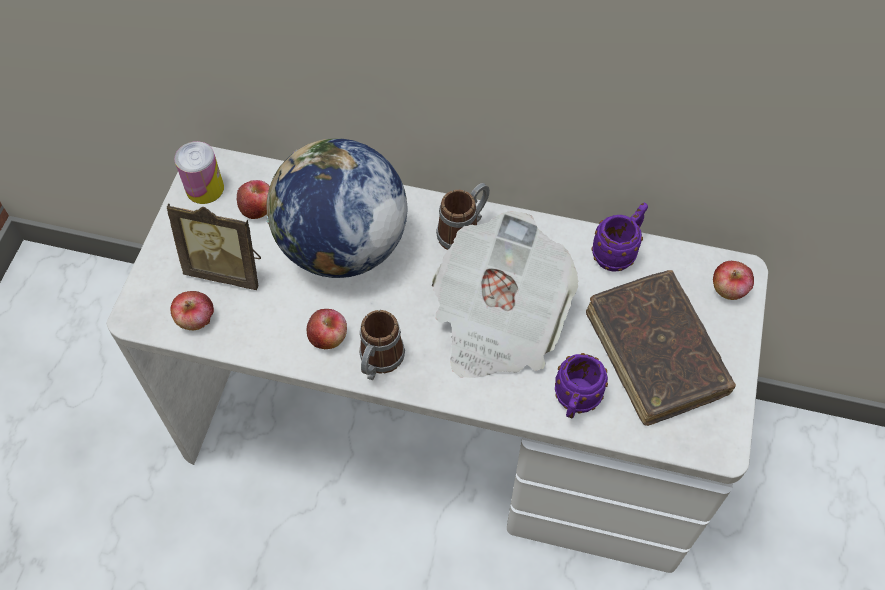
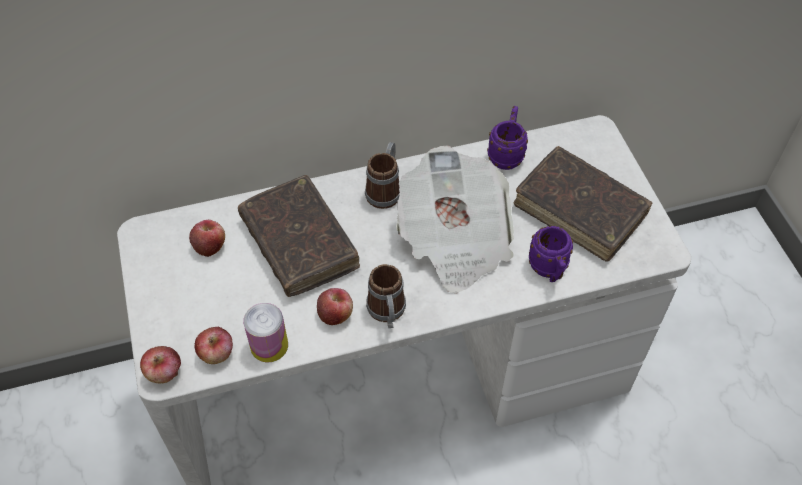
camera: 30 degrees left, 5 degrees down
picture frame [166,203,261,290] -> none
can [174,141,224,204] -> can moved to [243,303,288,363]
globe [266,138,407,278] -> brown book [238,175,360,297]
apple [713,261,754,300] -> apple moved to [140,346,181,383]

